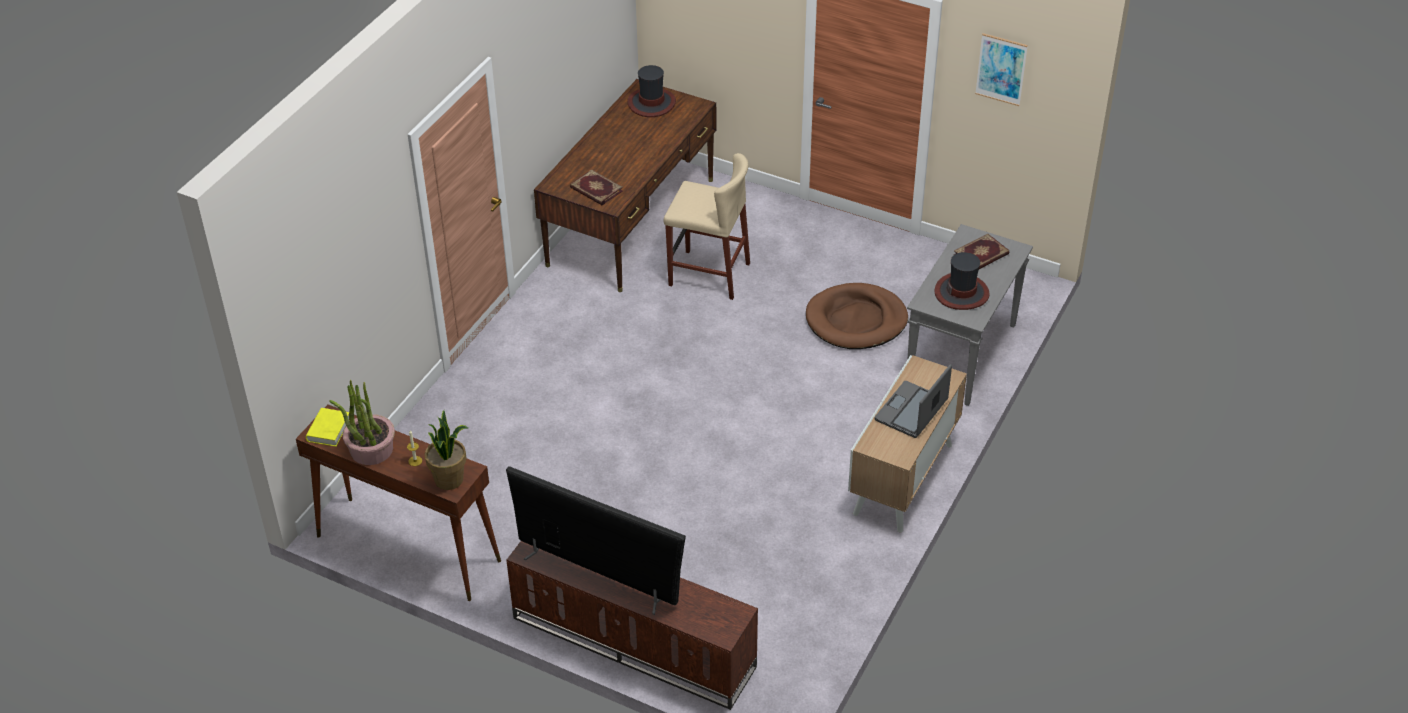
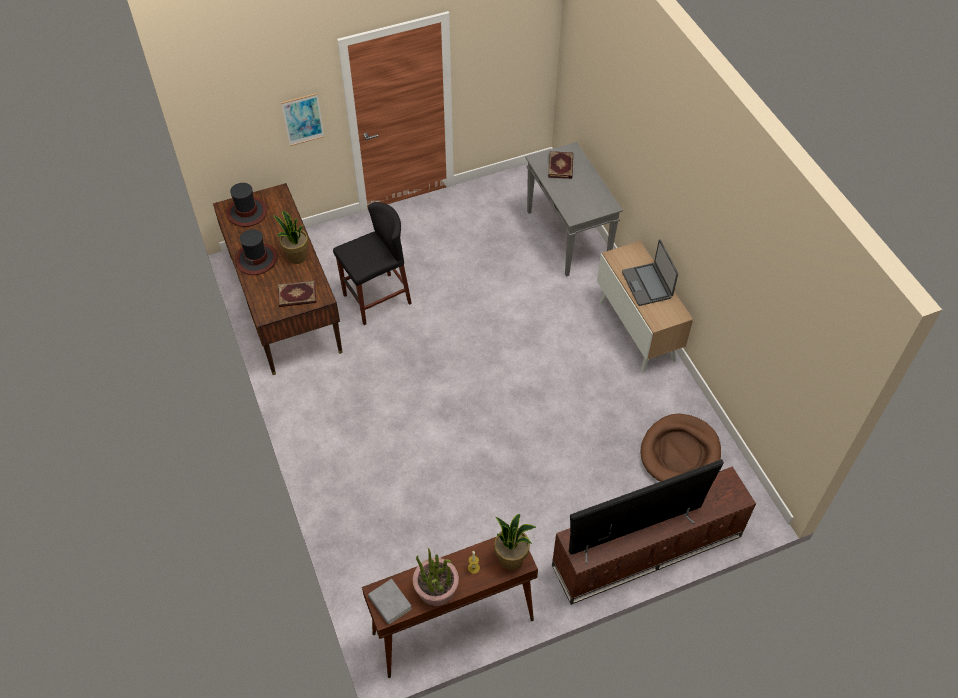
camera: 50 degrees left, 10 degrees up
yellow book [306,408,349,447] -> grey book [368,578,412,625]
beige stool [664,153,750,300] -> black stool [333,202,412,325]
brown dog bed [806,283,908,349] -> brown dog bed moved to [640,414,721,482]
hat [934,252,990,310] -> hat moved to [235,229,278,275]
picture [975,33,1028,106] -> picture moved to [281,93,325,146]
none -> potted plant [273,211,308,264]

